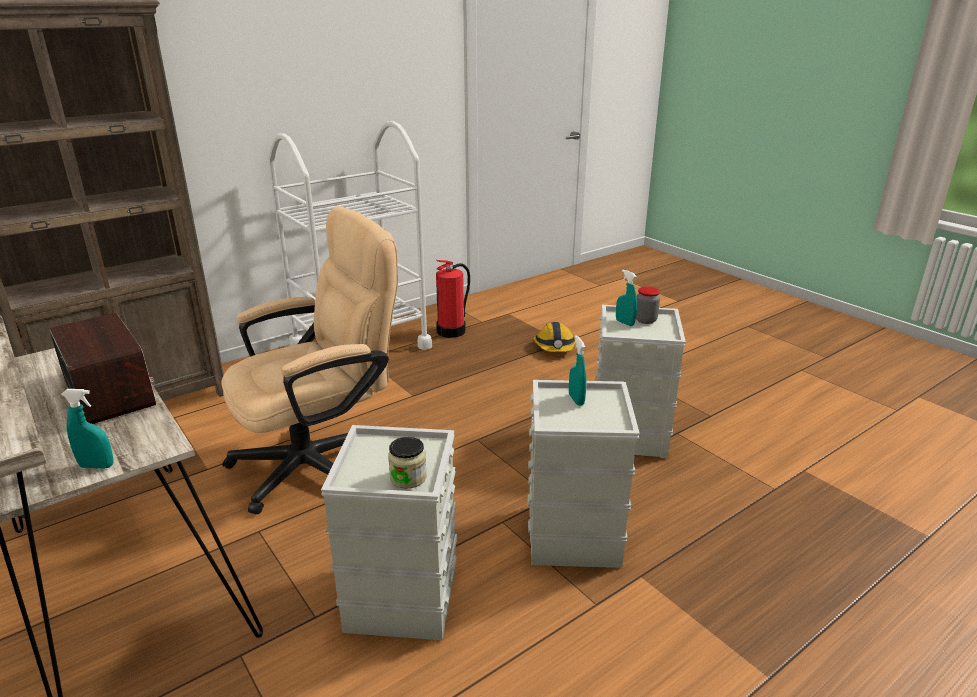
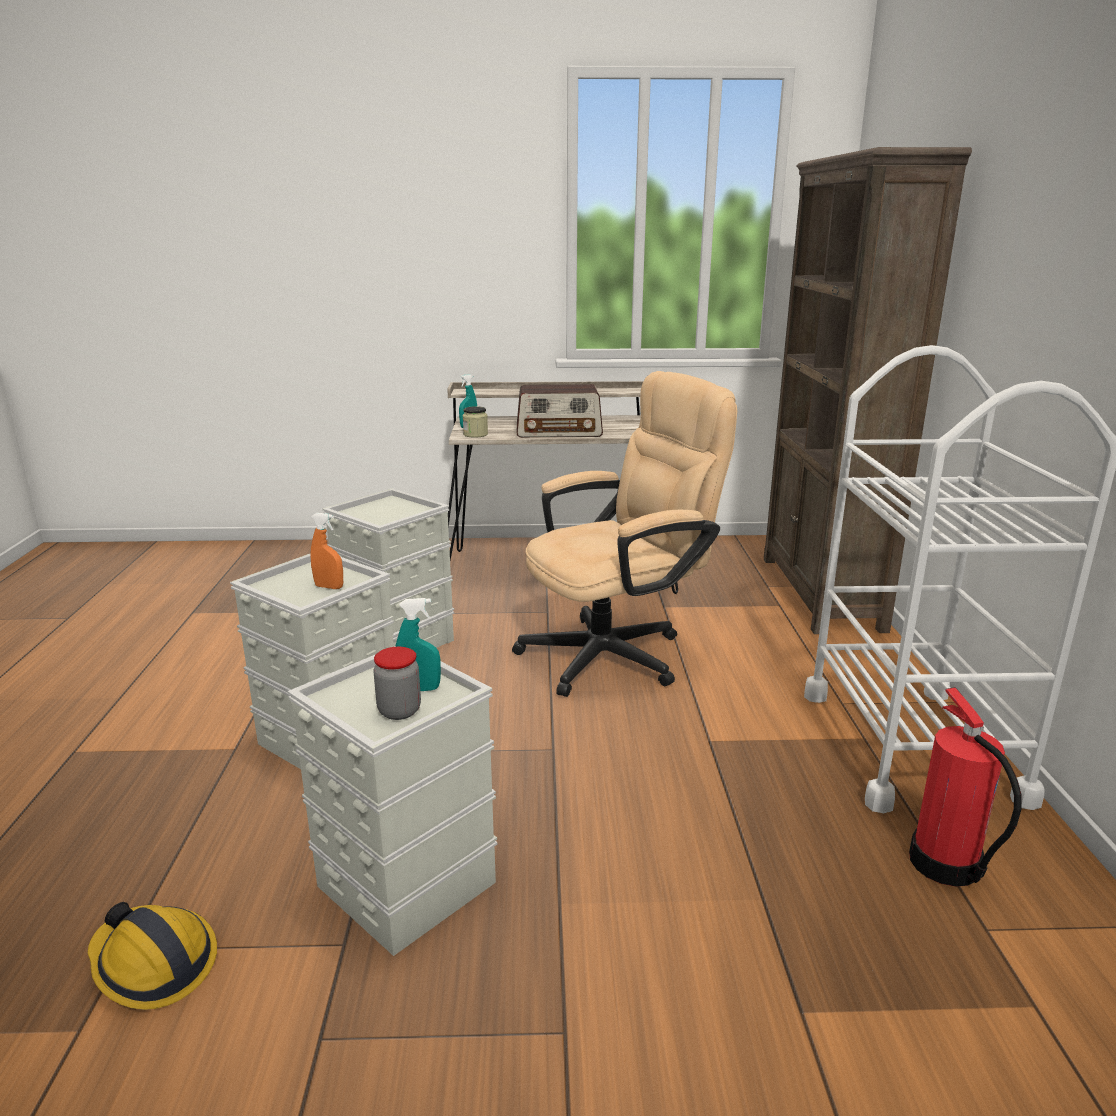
camera: 125 degrees right, 5 degrees down
beige office chair [222,206,398,515] -> beige office chair turned 120 degrees counterclockwise [512,371,737,697]
jar [388,437,427,489] -> jar moved to [463,406,488,438]
hard hat [533,322,576,352] -> hard hat moved to [88,902,217,1010]
turquoise spray bottle [569,335,586,406] -> orange spray bottle [310,513,343,589]

